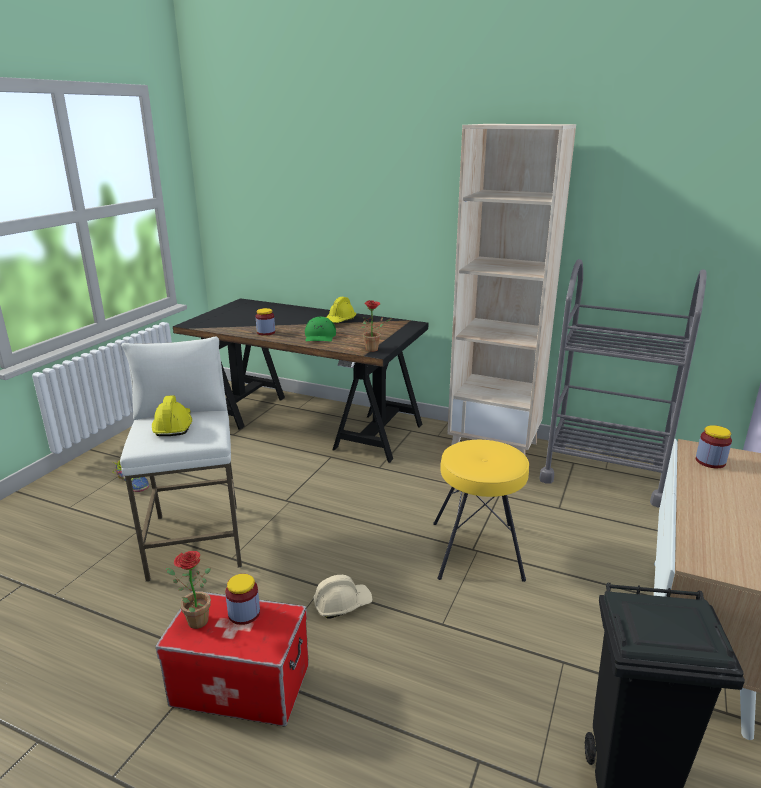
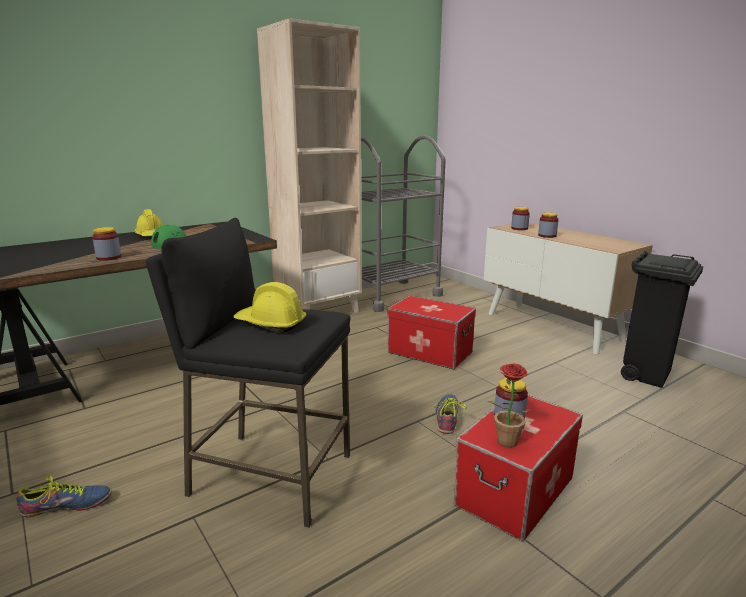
camera: 60 degrees left, 5 degrees down
white stool [120,337,242,581] -> black stool [146,218,351,527]
beige hard hat [313,575,373,619] -> shoe [434,394,467,434]
potted plant [362,300,393,352] -> none
yellow stool [433,440,529,582] -> storage box [387,296,476,369]
none -> jar [538,212,558,238]

